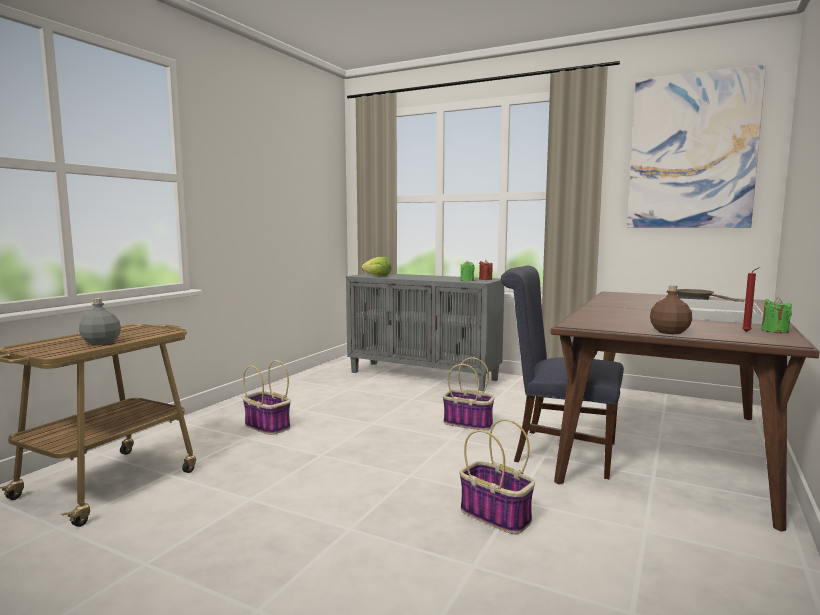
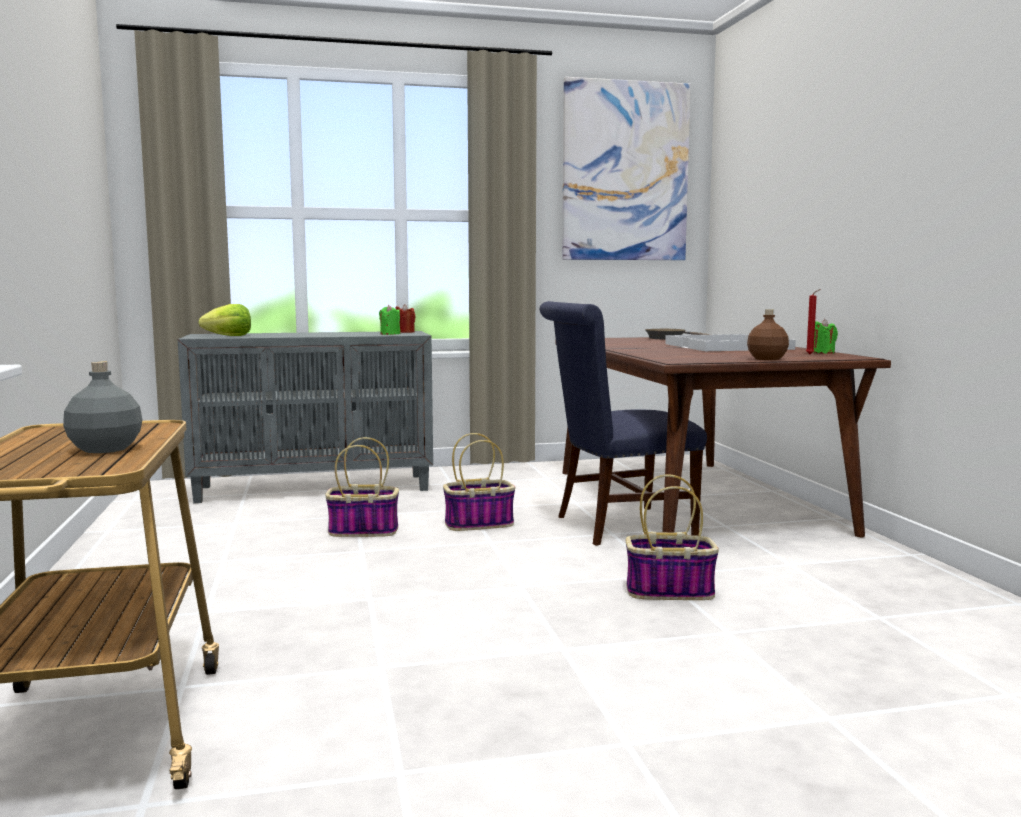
camera: 40 degrees left, 0 degrees up
basket [243,360,291,435] -> basket moved to [325,437,399,537]

